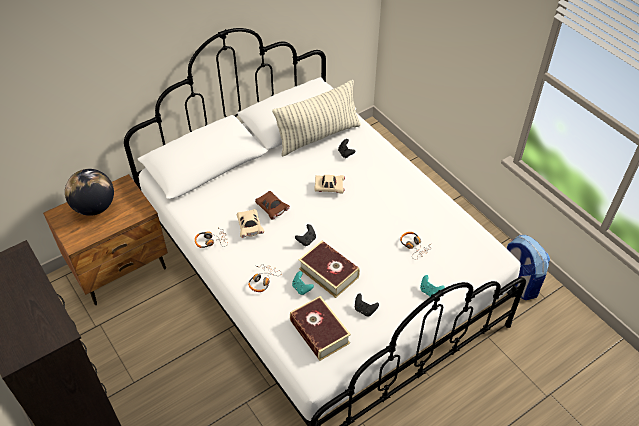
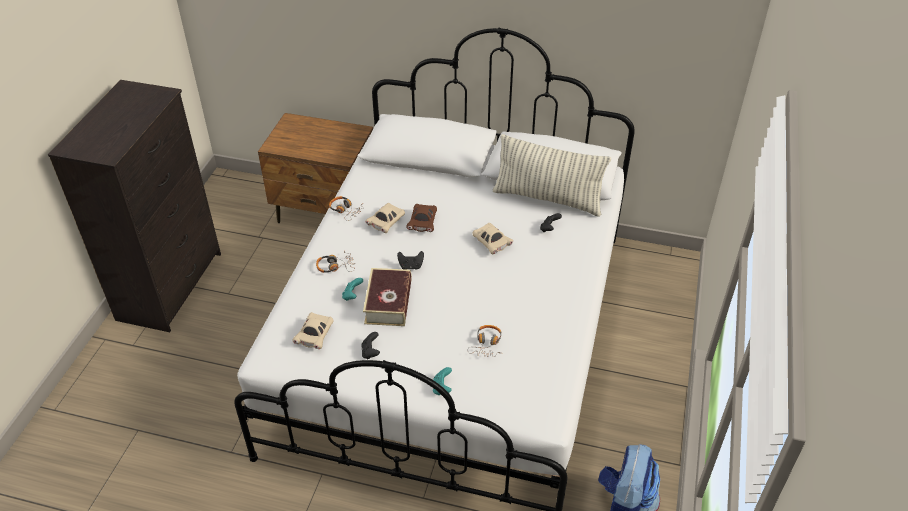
camera: 50 degrees right, 5 degrees down
globe [65,169,114,216] -> none
book [290,296,351,361] -> beige toy car [292,312,333,349]

